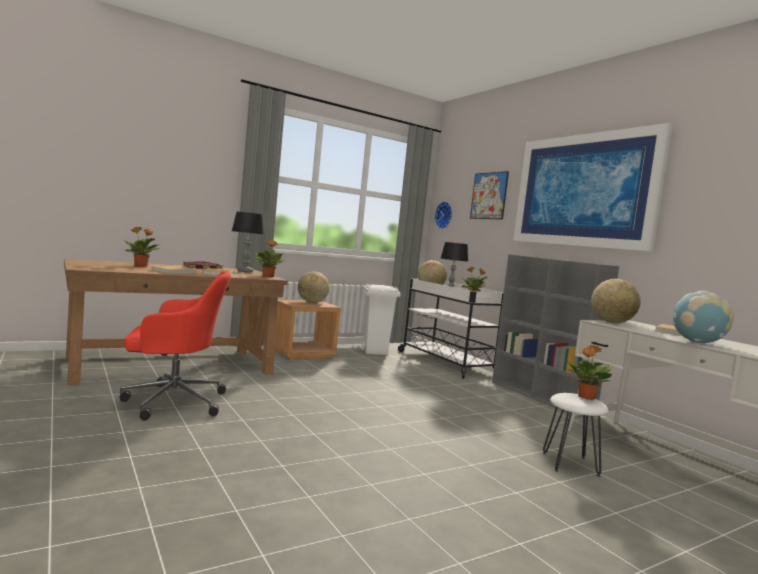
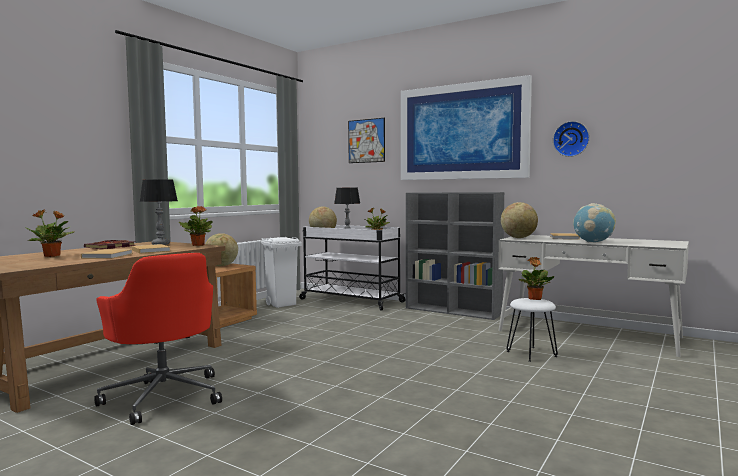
camera: 25 degrees left, 0 degrees up
red office chair [119,271,231,421] -> red office chair turned 90 degrees clockwise [94,253,222,425]
wall clock [435,202,452,229] -> wall clock moved to [553,121,590,157]

